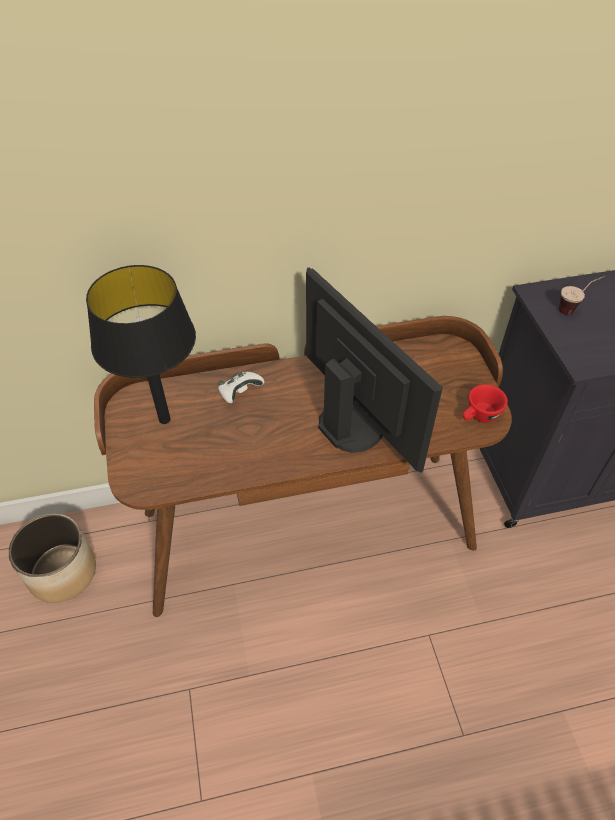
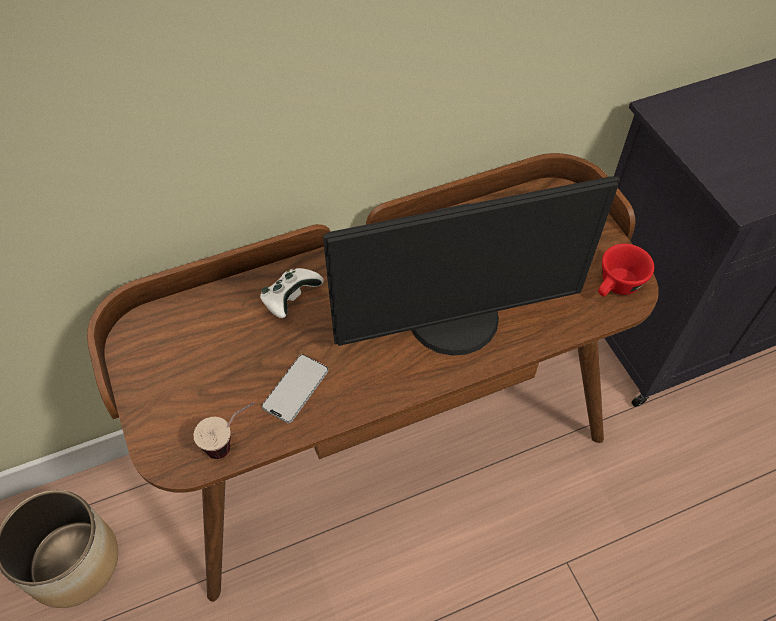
camera: 10 degrees left, 5 degrees up
black table lamp [86,265,196,424] -> none
monitor [306,267,443,473] -> monitor turned 120 degrees clockwise [323,176,620,356]
cup [559,276,605,315] -> cup moved to [193,402,255,459]
none -> phone [262,354,328,423]

